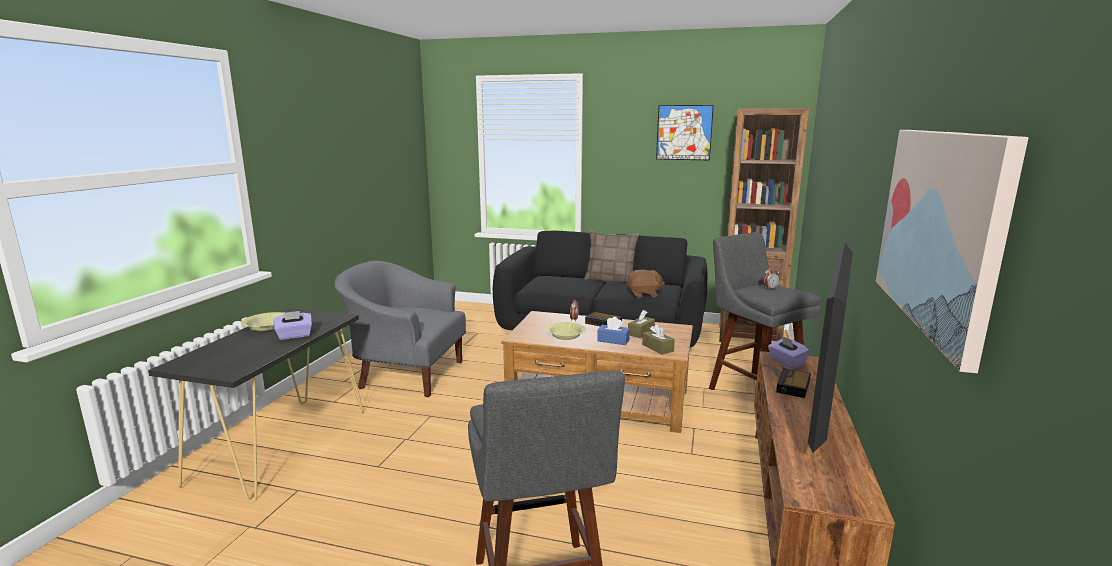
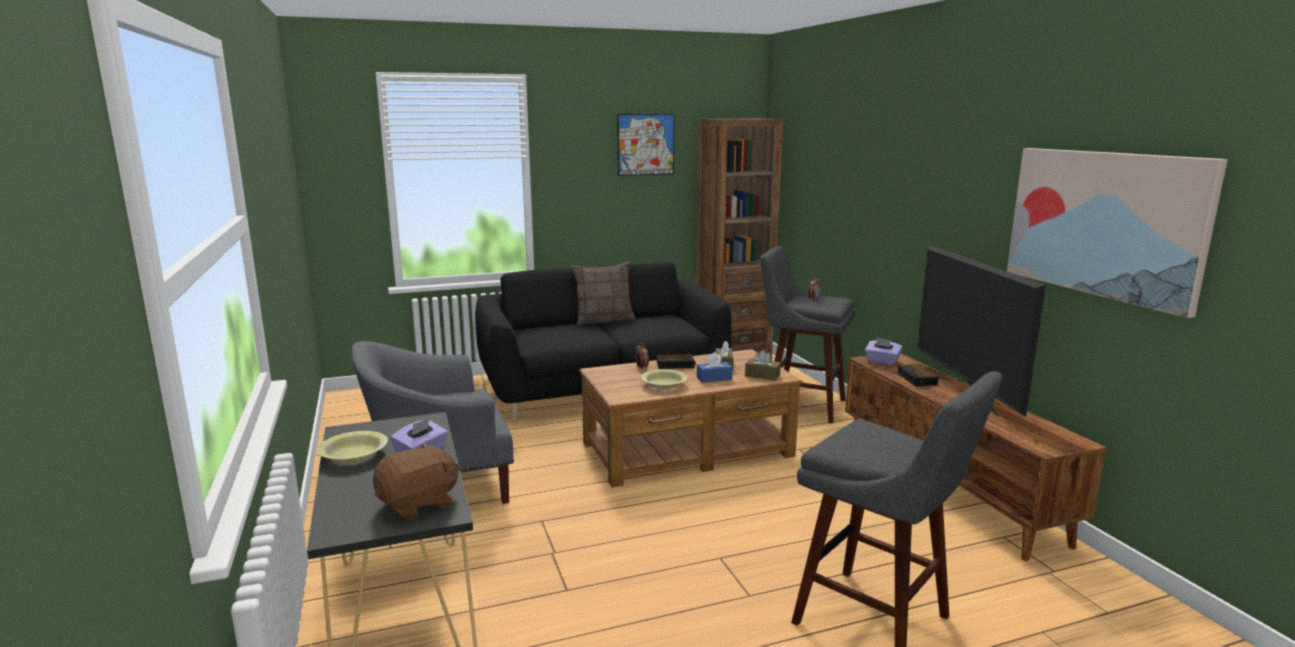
camera: 35 degrees left, 0 degrees up
brown plush toy [627,270,665,298] -> brown plush toy moved to [373,443,460,520]

